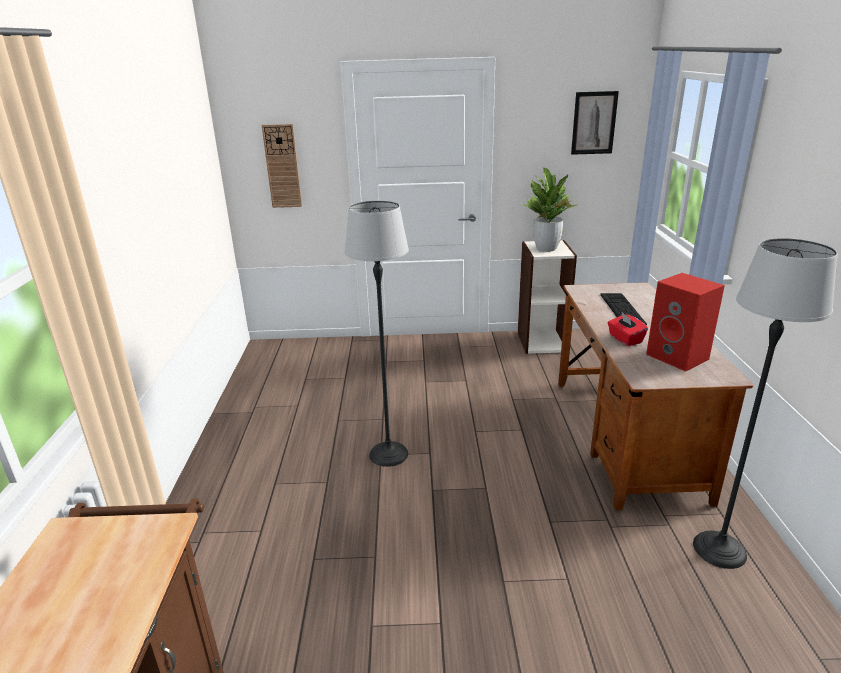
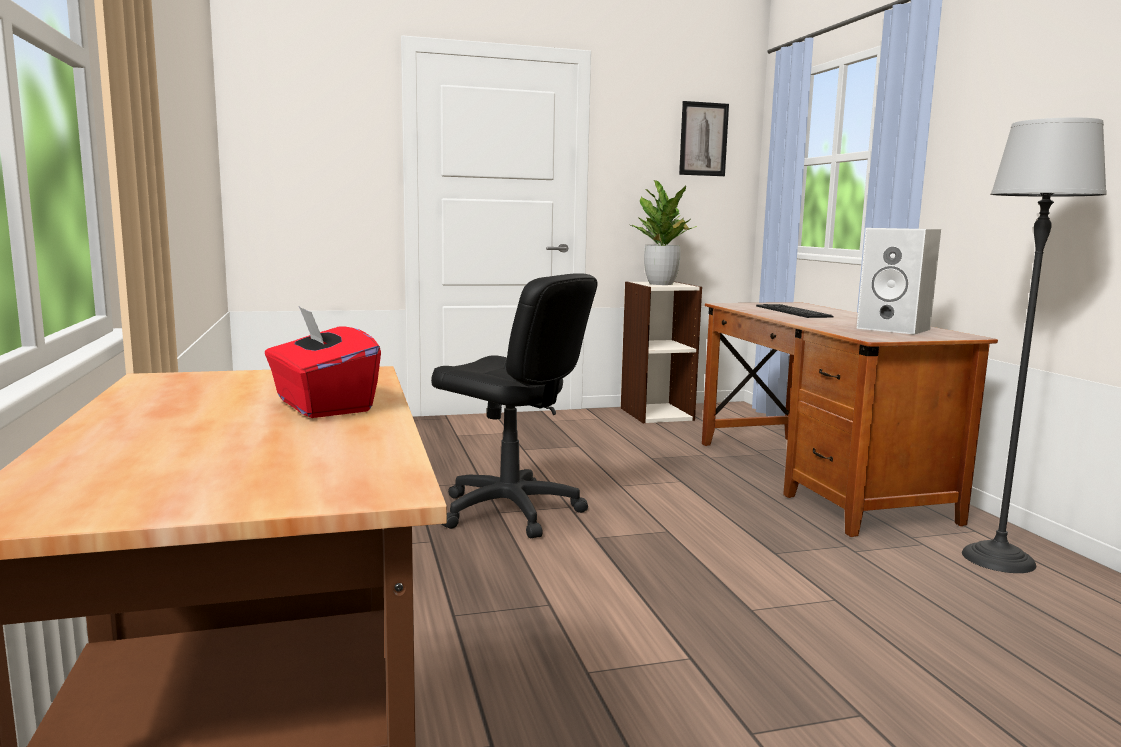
camera: 15 degrees left, 15 degrees down
wall clock [262,124,302,208] -> none
floor lamp [345,201,409,467] -> black office chair [431,273,598,539]
red tissue box [608,312,648,346] -> red tissue box moved to [265,305,381,418]
red speaker [646,273,725,371] -> white speaker [856,228,941,335]

